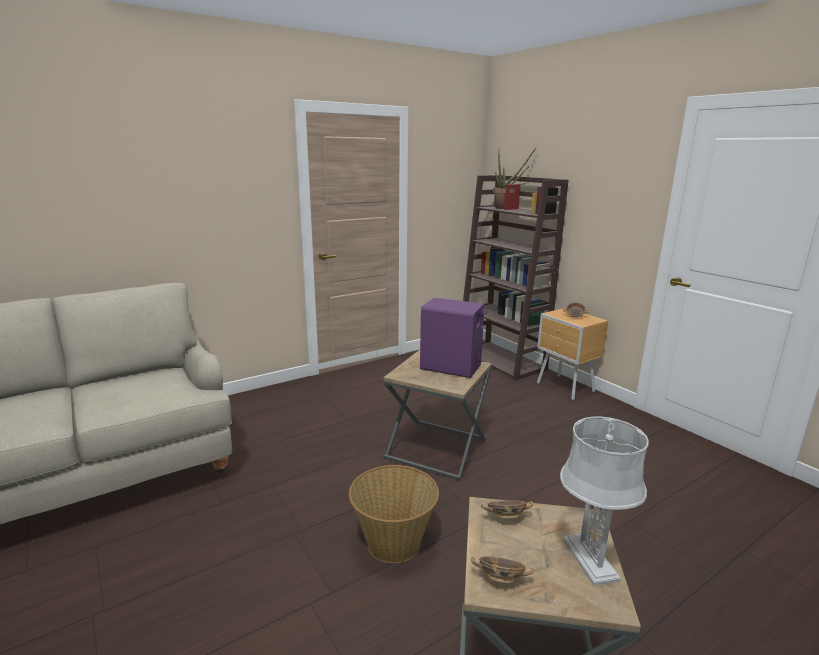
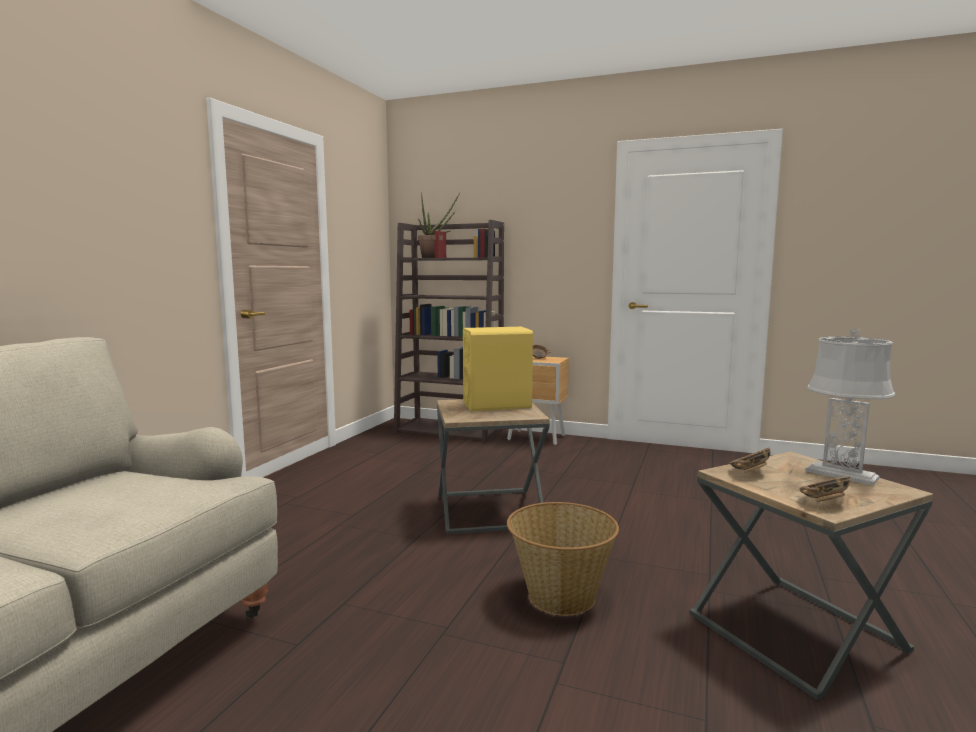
camera: 35 degrees left, 10 degrees down
purple speaker [420,298,487,378] -> yellow speaker [463,327,533,411]

